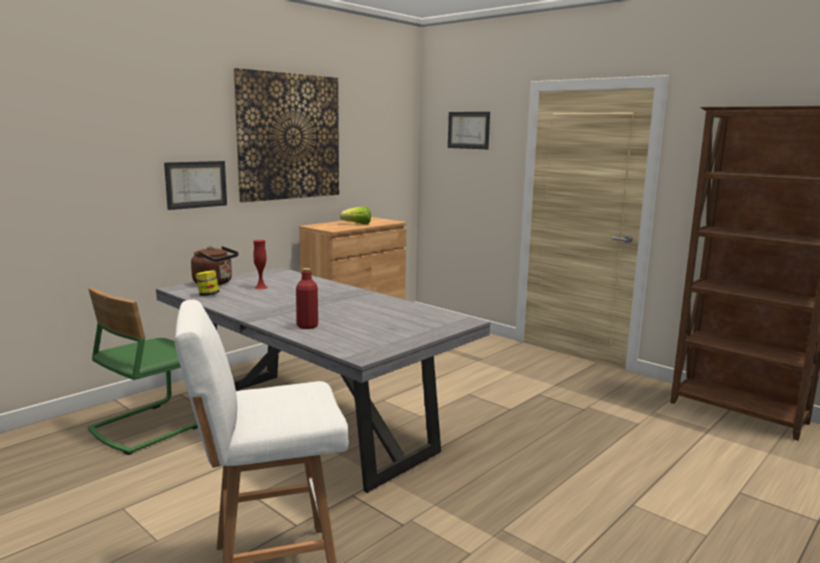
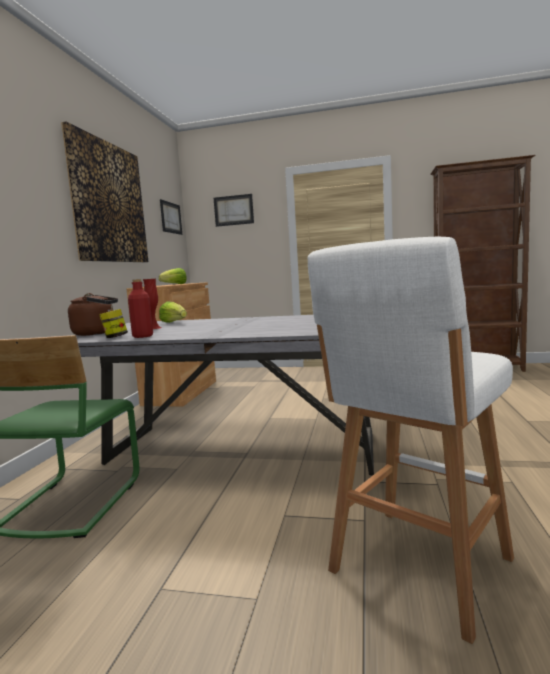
camera: 30 degrees left, 5 degrees down
picture [164,161,227,210] -> picture moved to [160,199,182,235]
red bottle [296,268,318,329] -> red bottle moved to [128,279,153,338]
none -> lettuce [159,301,187,323]

